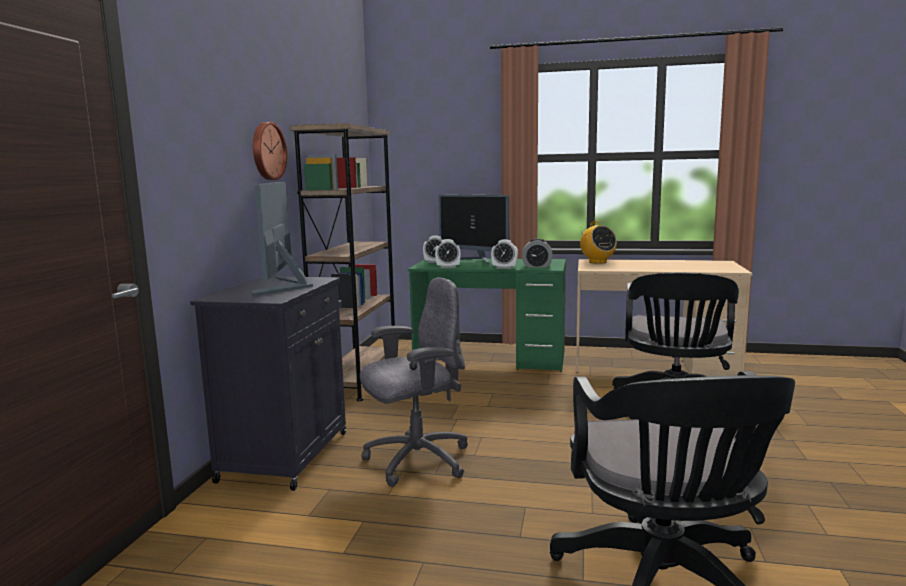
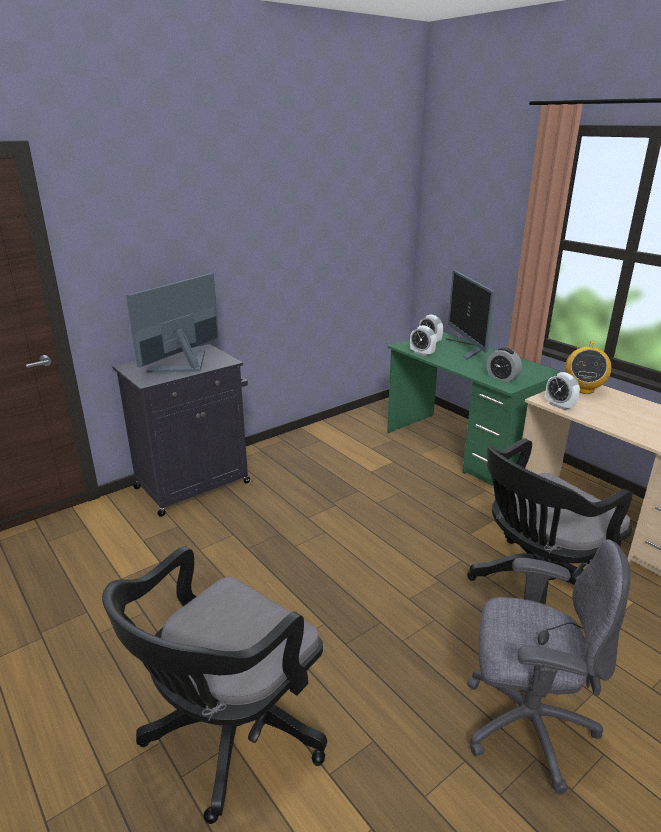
camera: 40 degrees right, 15 degrees up
wall clock [253,122,287,180] -> none
brown bookcase [290,123,395,401] -> none
grey office chair [360,277,468,487] -> grey office chair moved to [467,539,631,794]
alarm clock [491,239,518,269] -> alarm clock moved to [546,372,580,410]

